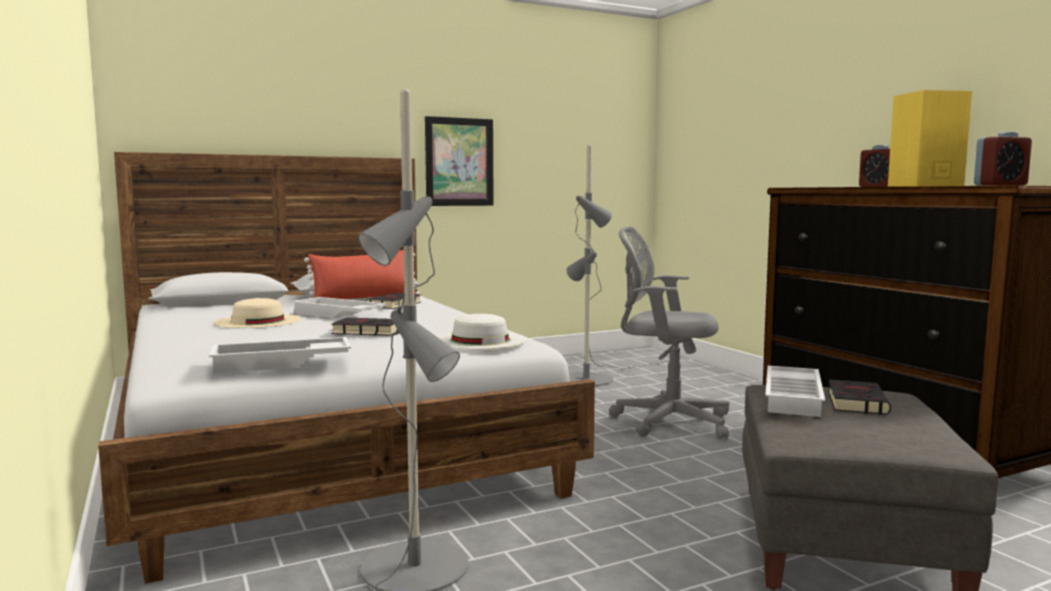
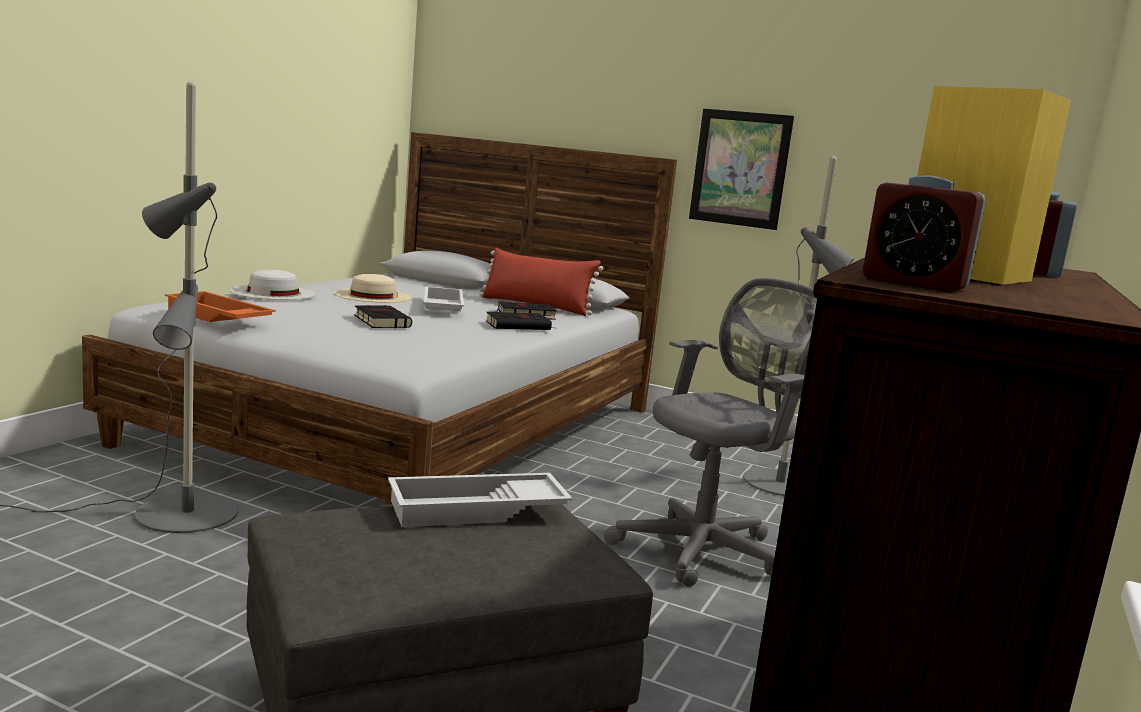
camera: 50 degrees right, 5 degrees up
white tray [209,337,351,373] -> orange tray [165,291,276,322]
white hat [437,314,527,350] -> white hat moved to [230,270,315,300]
grey office chair [609,226,730,439] -> grey office chair turned 75 degrees clockwise [604,278,817,587]
black book [828,380,891,415] -> black book moved to [486,312,556,330]

